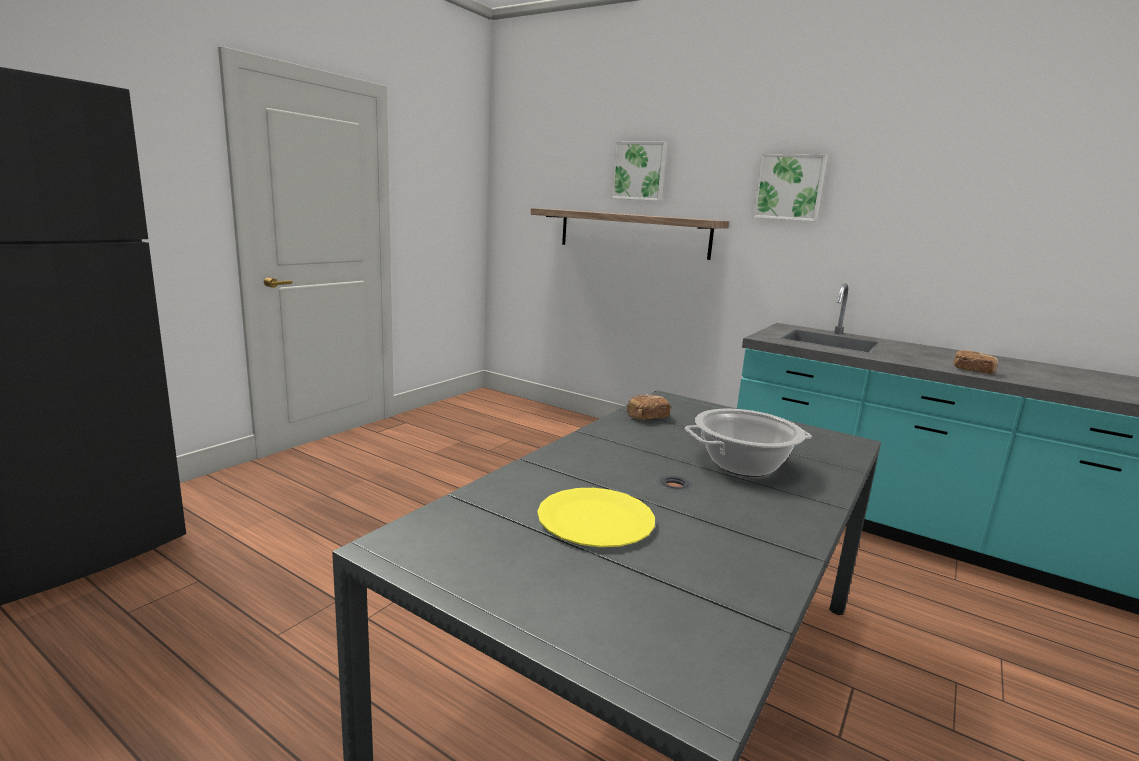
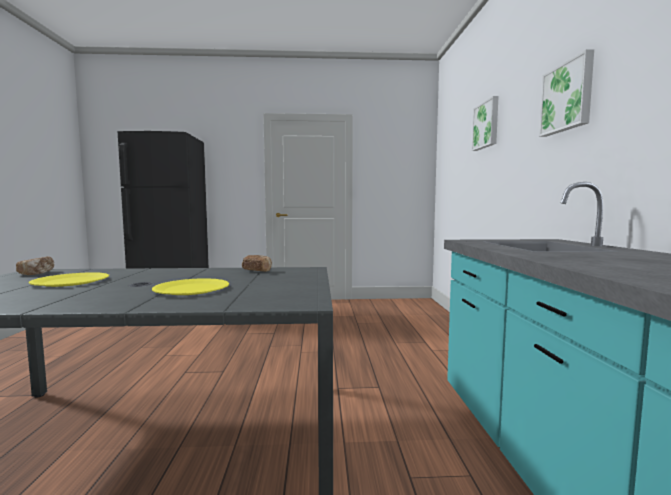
camera: 55 degrees right, 10 degrees down
shelf [531,208,729,260] -> none
cooking pot [685,409,812,477] -> yellow plate [152,278,229,295]
bread [953,350,998,374] -> bread moved to [16,256,54,275]

